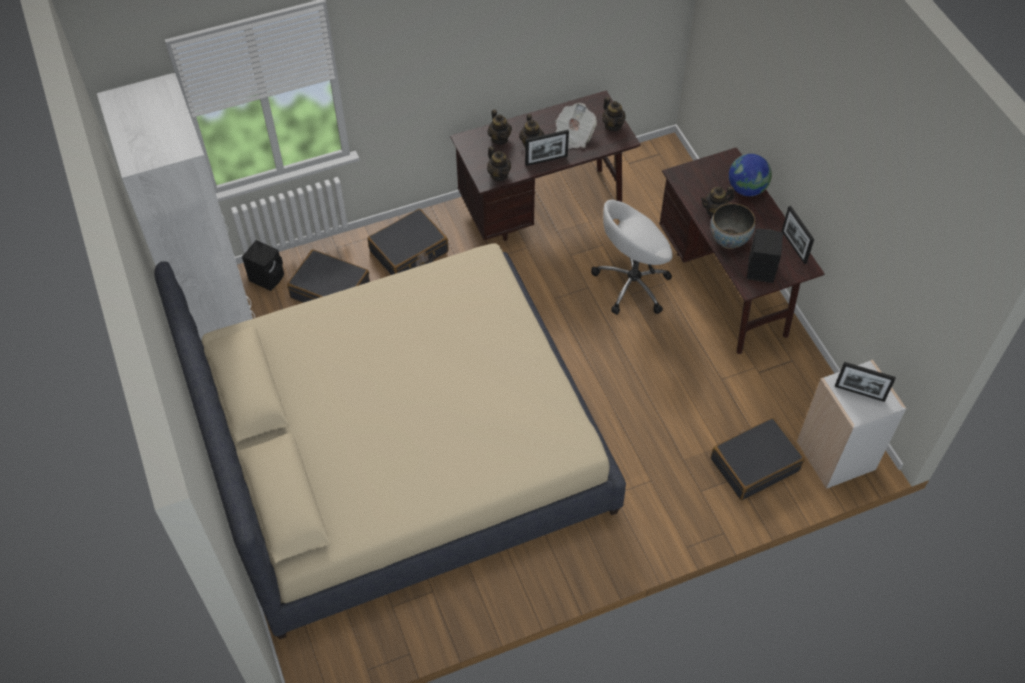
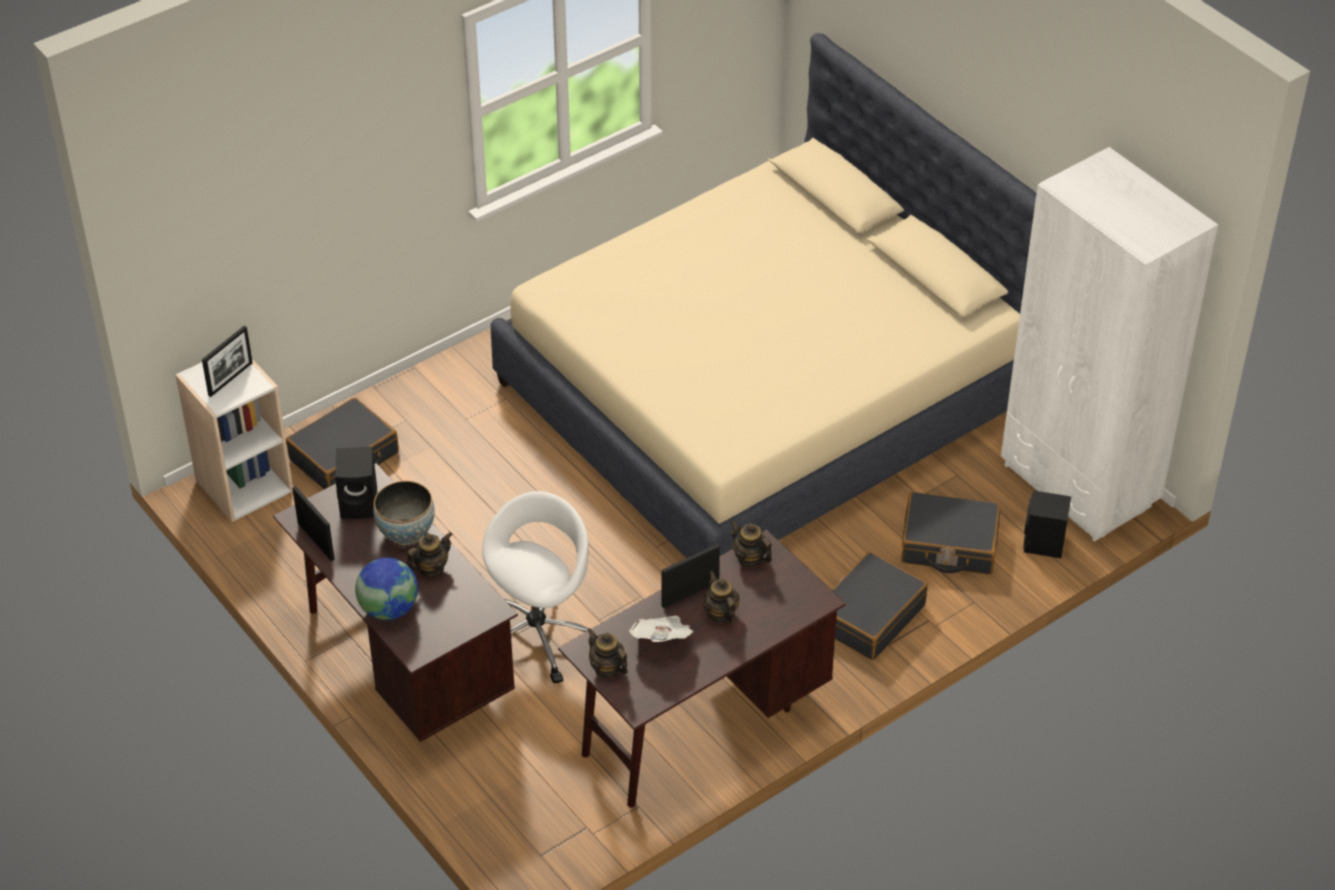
camera: 165 degrees right, 10 degrees down
teapot [488,109,512,145] -> none
picture frame [835,362,896,402] -> picture frame turned 120 degrees clockwise [202,326,253,397]

